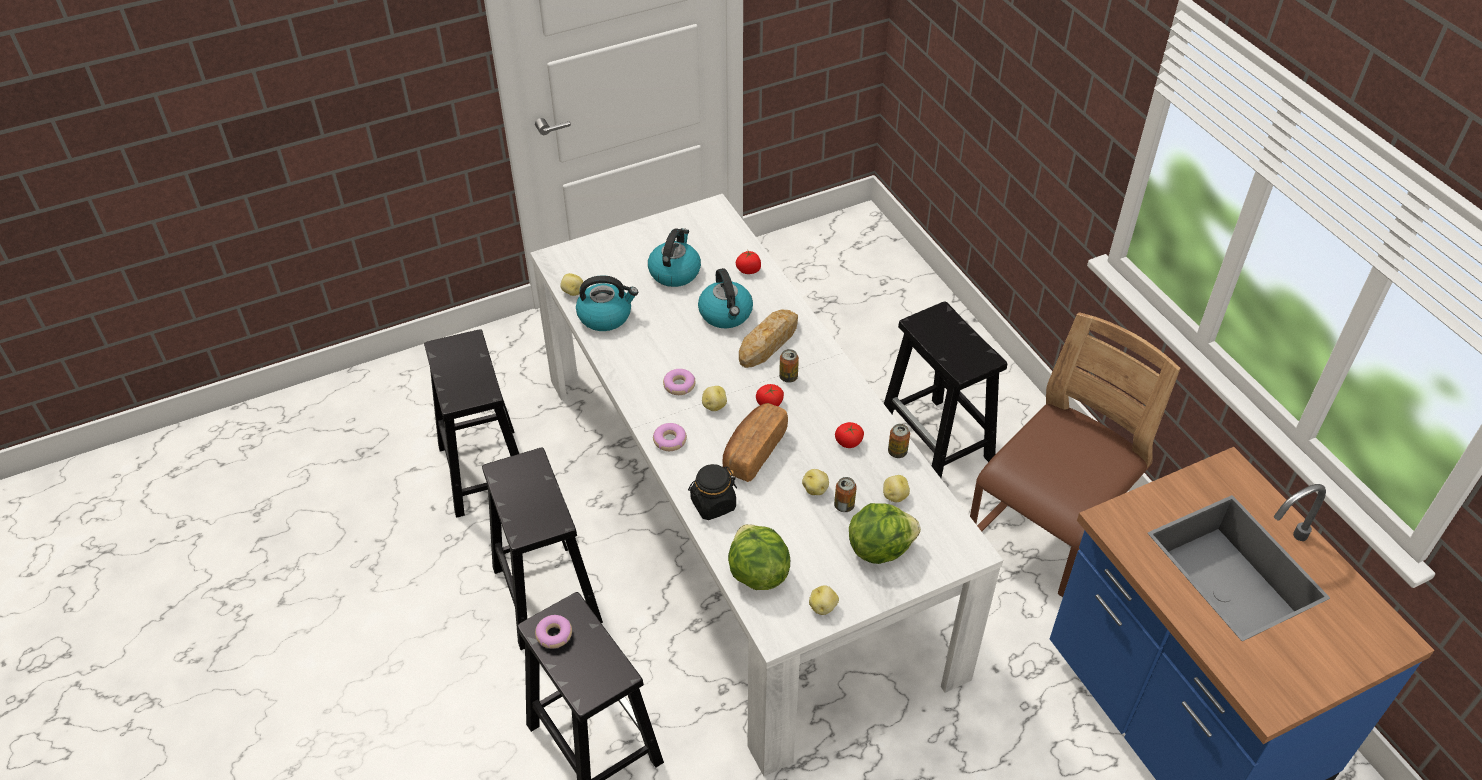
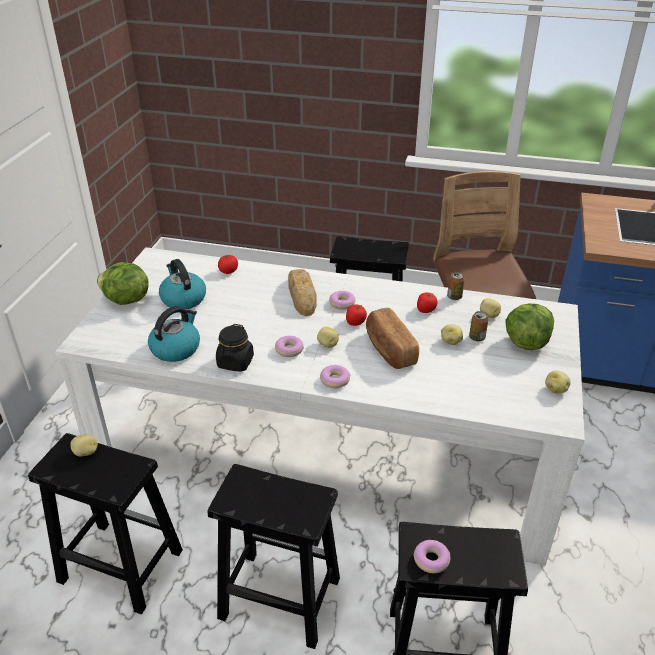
camera: 50 degrees left, 10 degrees down
potato [560,273,583,296] -> potato moved to [70,434,98,456]
black jar [688,464,737,520] -> black jar moved to [216,324,254,372]
kettle [698,268,753,328] -> none
lettuce [728,524,790,590] -> lettuce moved to [97,262,149,305]
can [779,349,799,383] -> donut [329,291,355,310]

